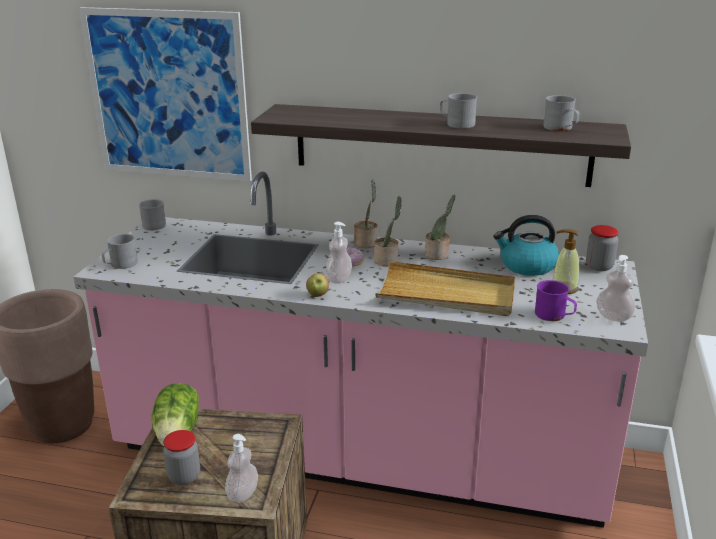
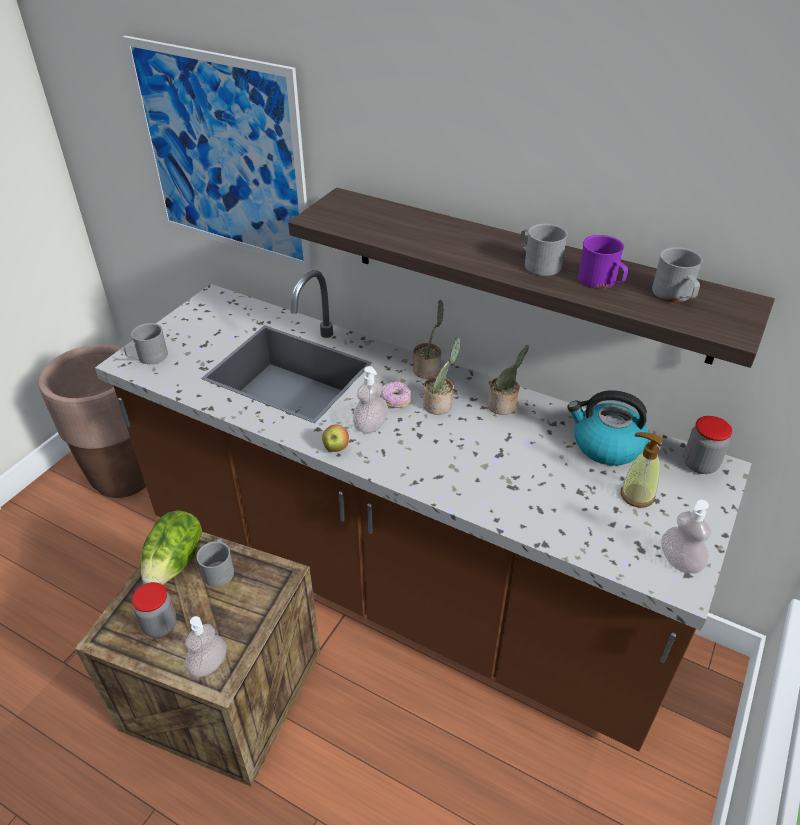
camera: 15 degrees right, 15 degrees up
pink counter [74,172,648,528] -> brown counter [95,270,752,751]
grey mug [139,199,166,230] -> grey mug moved to [196,539,234,587]
beige tray [375,261,515,316] -> none
purple mug [535,280,577,321] -> purple mug moved to [578,235,628,289]

